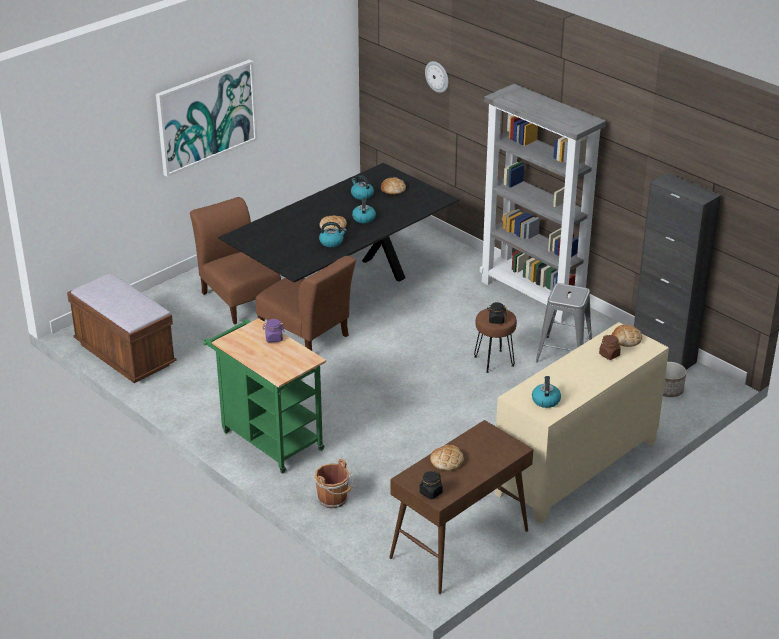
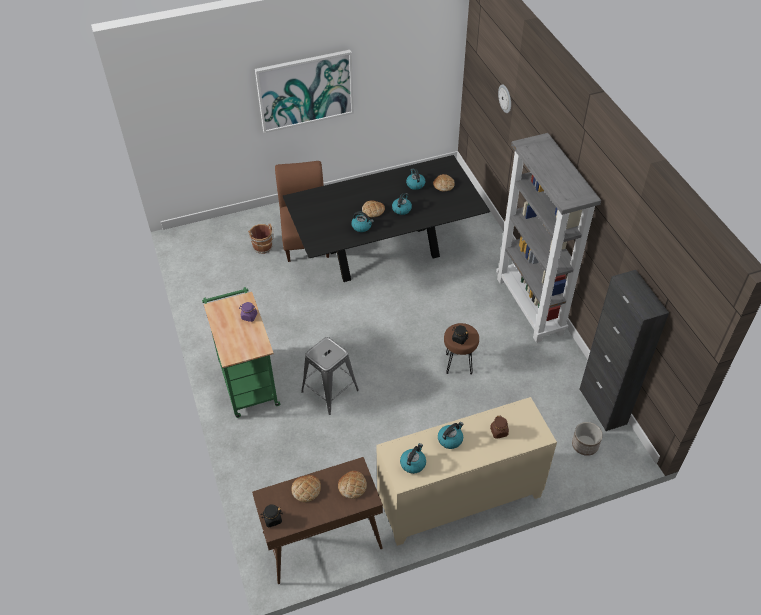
camera: 25 degrees right, 15 degrees up
brown bench [67,273,177,383] -> none
brown chair [255,256,356,351] -> none
brown bucket [314,459,353,508] -> brown bucket moved to [248,224,274,254]
grey stool [536,283,592,362] -> grey stool moved to [301,337,359,415]
bread [612,324,642,347] -> bread moved to [338,471,367,499]
none -> kettle [438,422,464,449]

